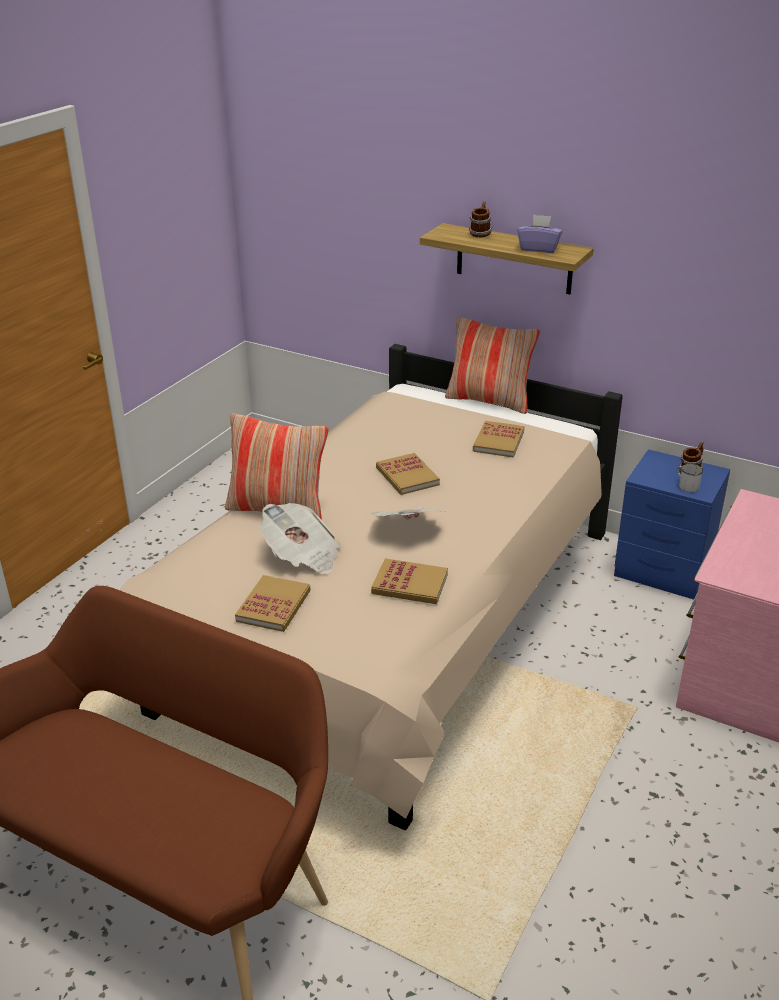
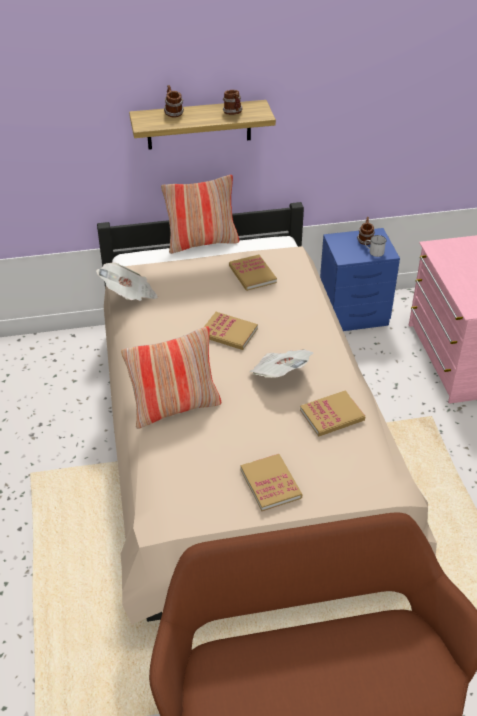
camera: 40 degrees left, 10 degrees up
newspaper [259,503,341,574] -> newspaper moved to [96,263,158,301]
purple tissue box [517,214,563,253] -> mug [223,90,243,115]

